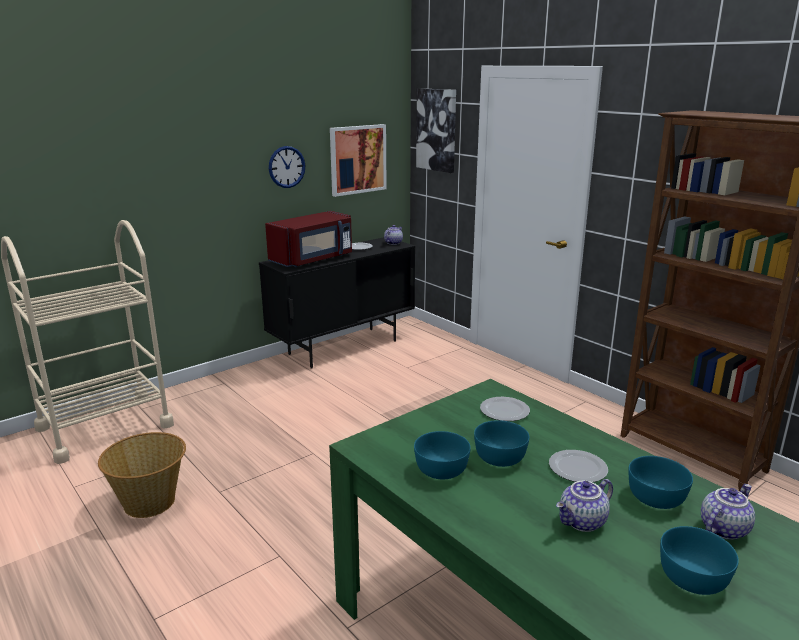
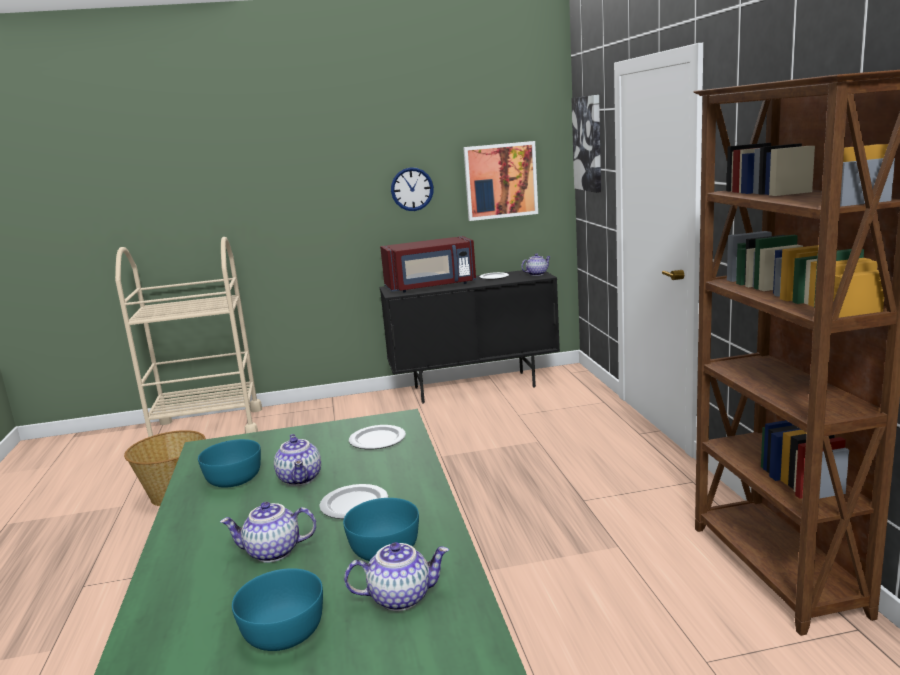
camera: 30 degrees right, 5 degrees down
turquoise bowl [474,420,529,467] -> teapot [274,434,321,486]

